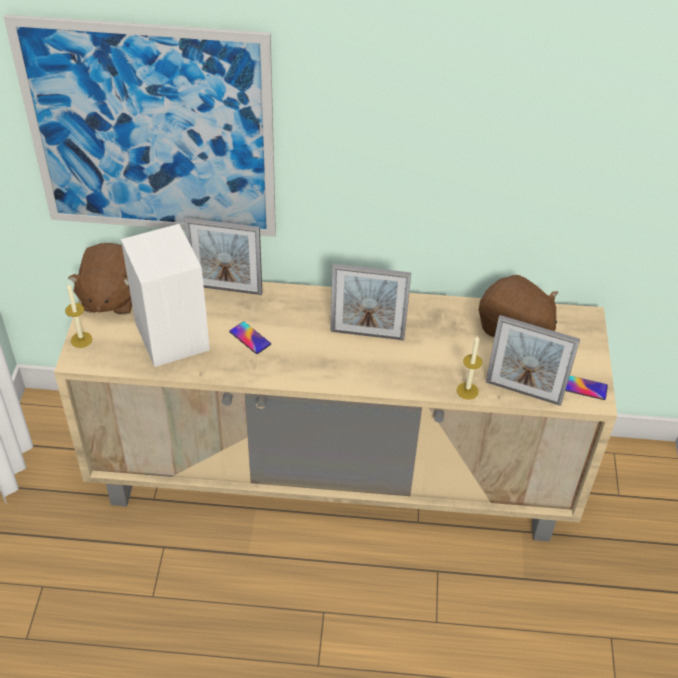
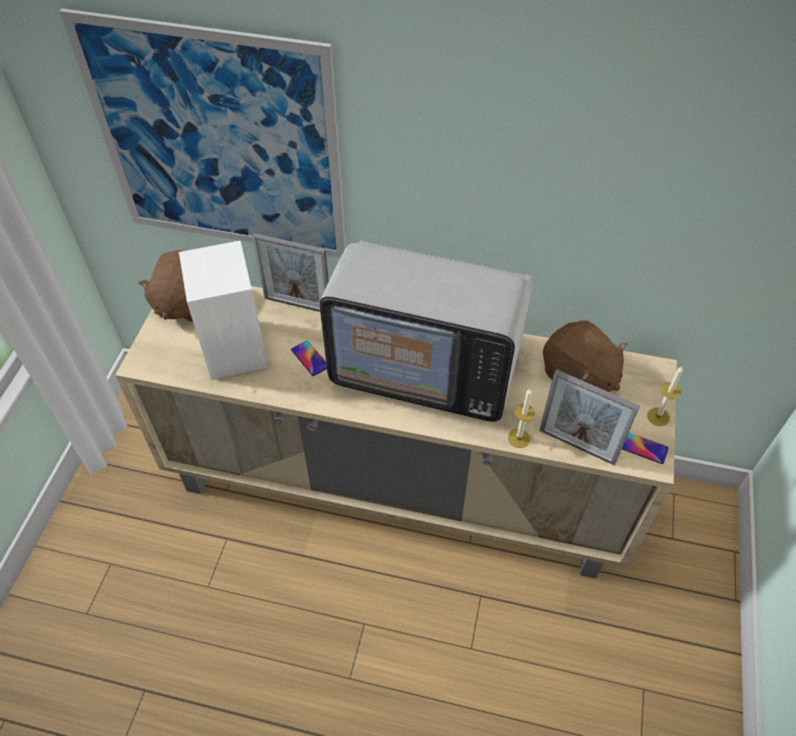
camera: 10 degrees right, 5 degrees up
candle [65,283,92,348] -> candle moved to [647,366,683,426]
picture frame [330,264,411,340] -> television [320,241,533,422]

